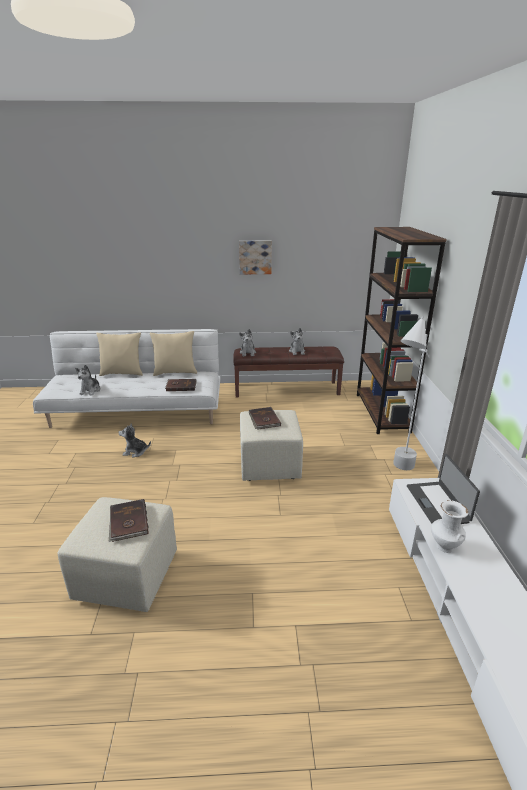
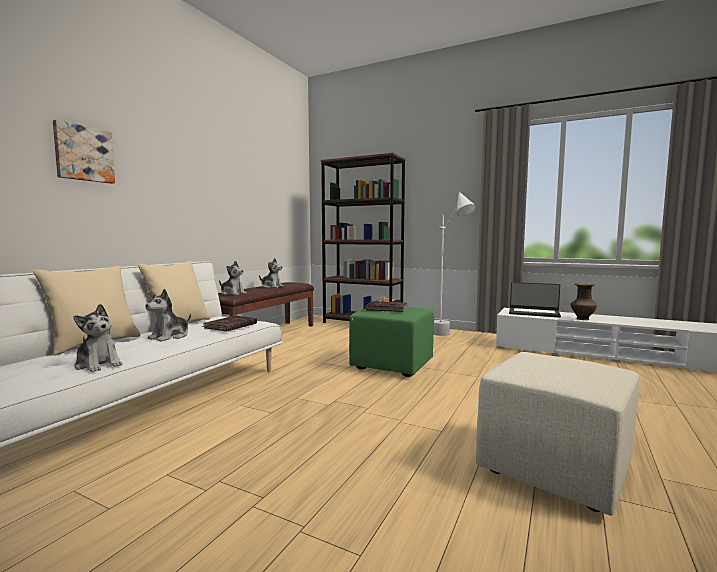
camera: 60 degrees left, 20 degrees down
brown book [109,499,149,542] -> none
plush toy [119,423,151,457] -> plush toy moved to [146,289,191,342]
picture [239,241,272,274] -> picture moved to [53,120,115,184]
beige ottoman [240,410,303,481] -> green ottoman [349,307,434,377]
white vase [431,500,468,553] -> brown vase [571,284,597,320]

